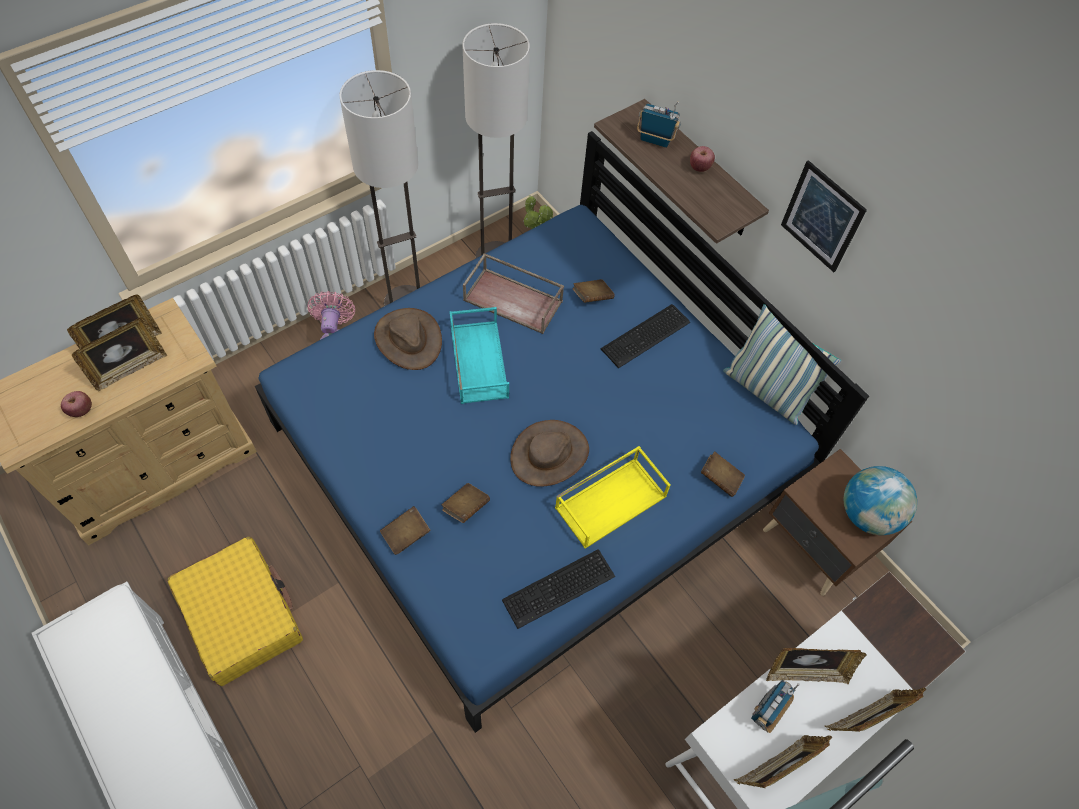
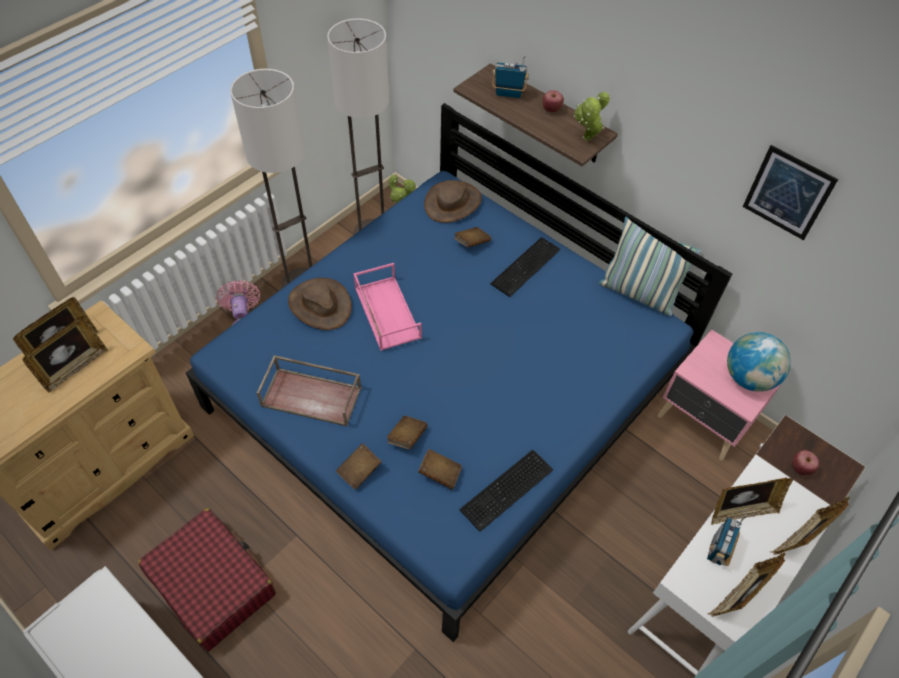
camera: 10 degrees left, 5 degrees down
apple [61,391,92,417] -> apple moved to [792,450,819,475]
yellow suitcase [167,537,303,686] -> red suitcase [138,508,276,652]
turquoise tray [450,307,509,404] -> pink tray [353,263,422,351]
brown tray [463,253,564,334] -> brown tray moved to [257,355,362,426]
brown hat [510,420,589,487] -> brown hat moved to [424,180,482,223]
yellow tray [555,446,671,549] -> none
brown book [701,451,745,497] -> brown book moved to [418,449,462,489]
brown nightstand [763,449,912,596] -> pink nightstand [658,329,782,461]
picture [781,160,867,272] -> picture moved to [743,145,838,240]
none -> potted plant [574,91,610,141]

